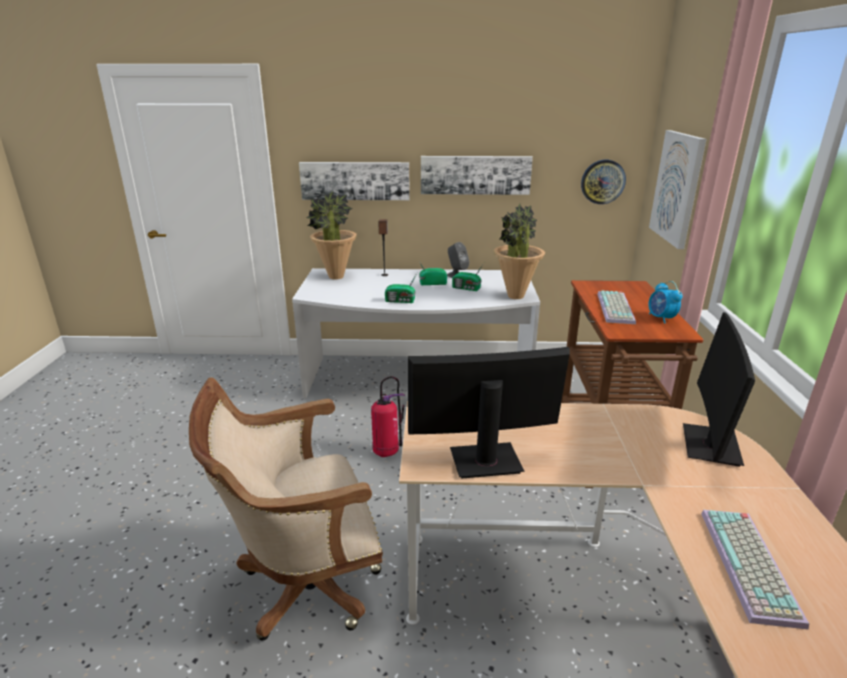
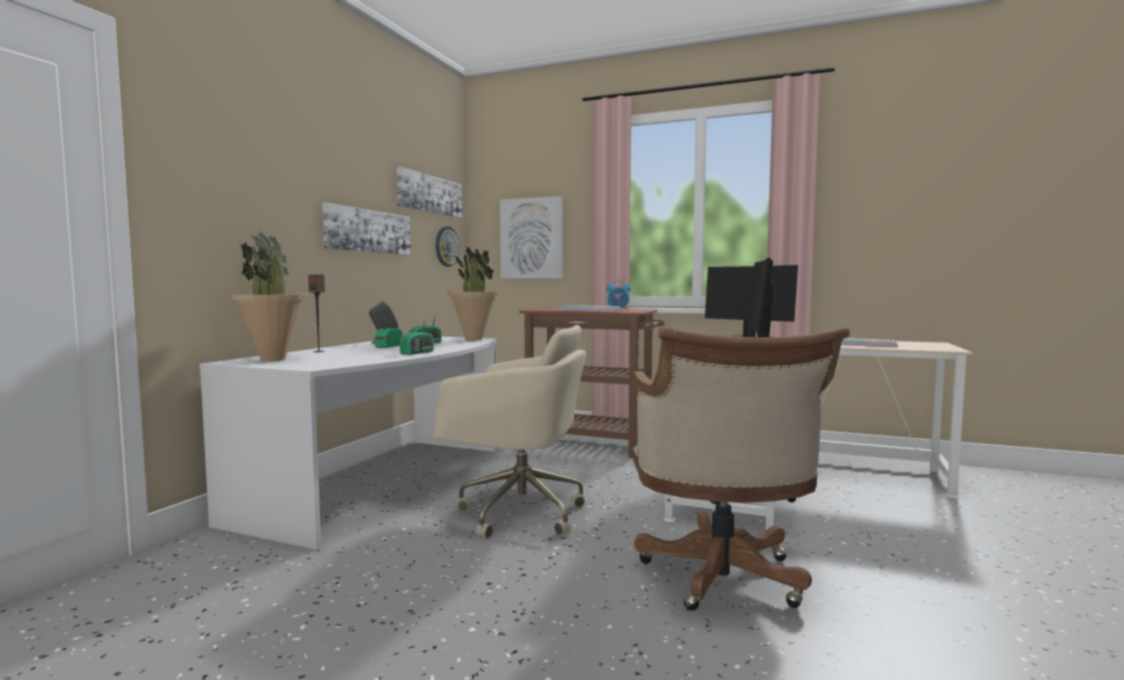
camera: 70 degrees left, 20 degrees down
picture [299,162,410,200] -> picture moved to [397,167,462,218]
fire extinguisher [371,376,405,457] -> beige office chair [434,325,586,539]

